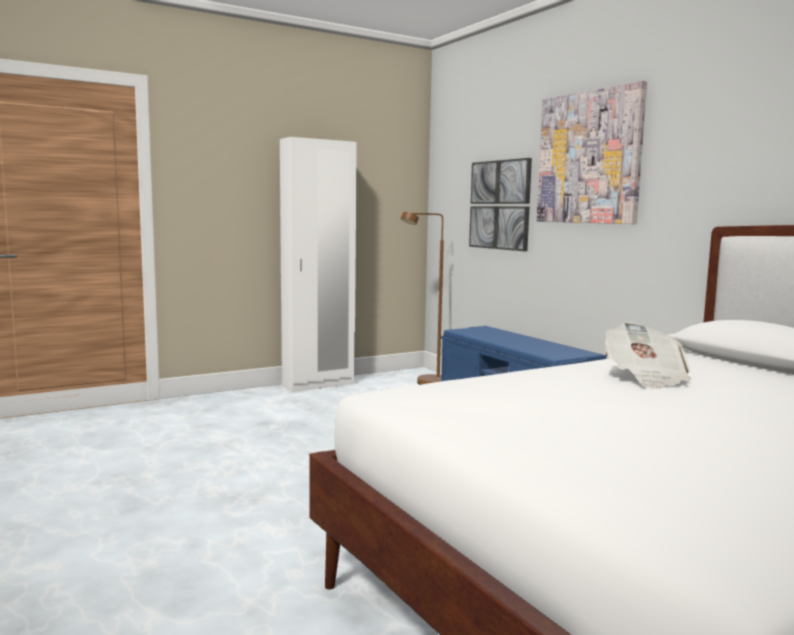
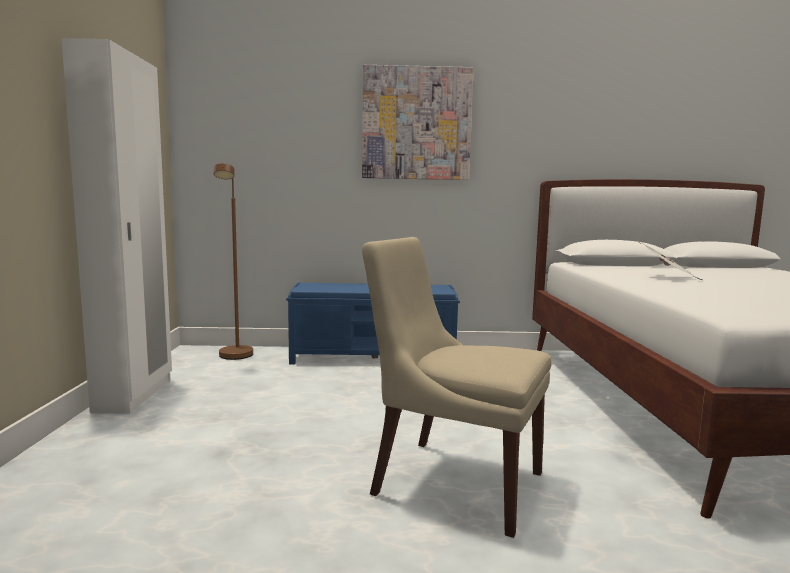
camera: 60 degrees left, 0 degrees up
picture [469,158,532,251] -> none
none -> beige chair [362,237,552,538]

